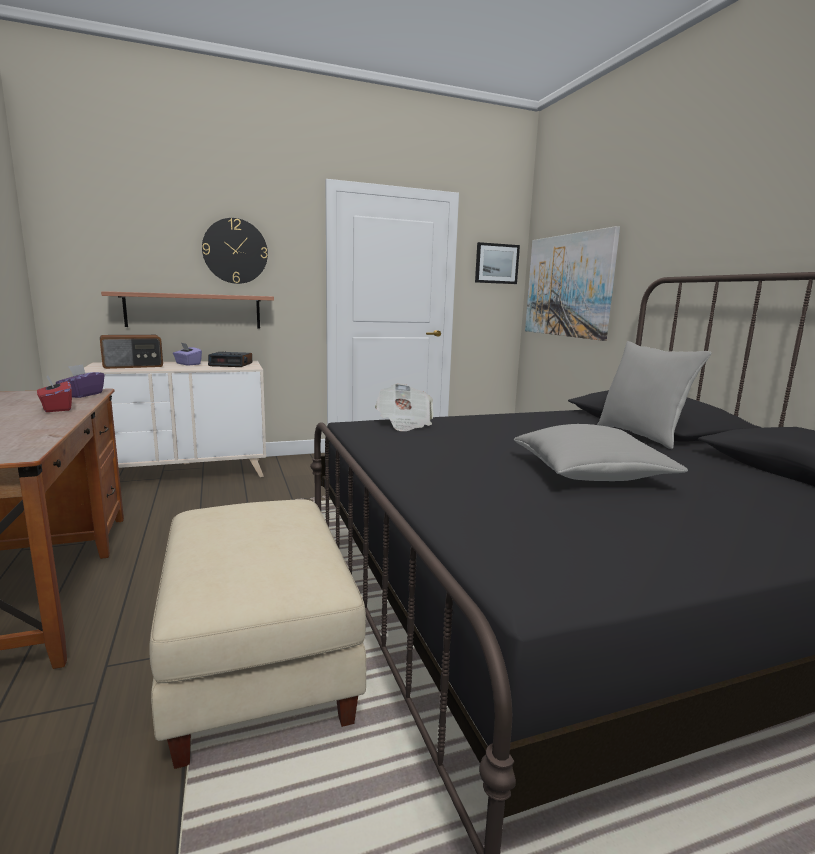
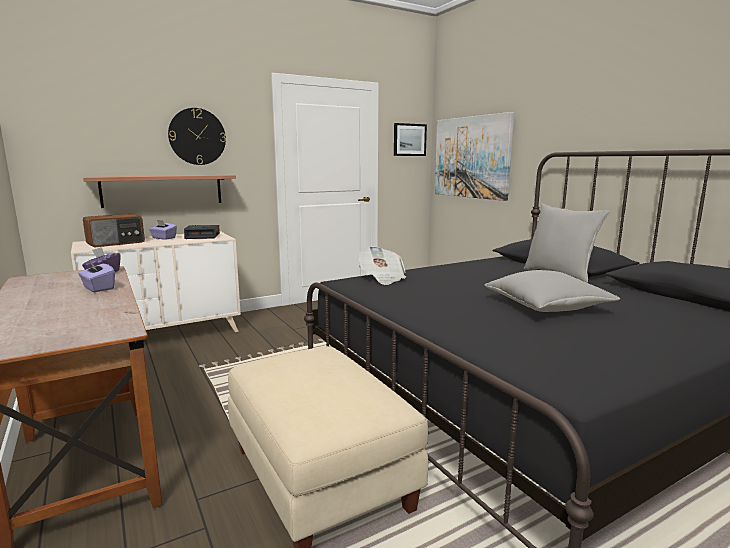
camera: 10 degrees left, 0 degrees up
red tissue box [37,374,72,412] -> purple tissue box [78,260,115,292]

